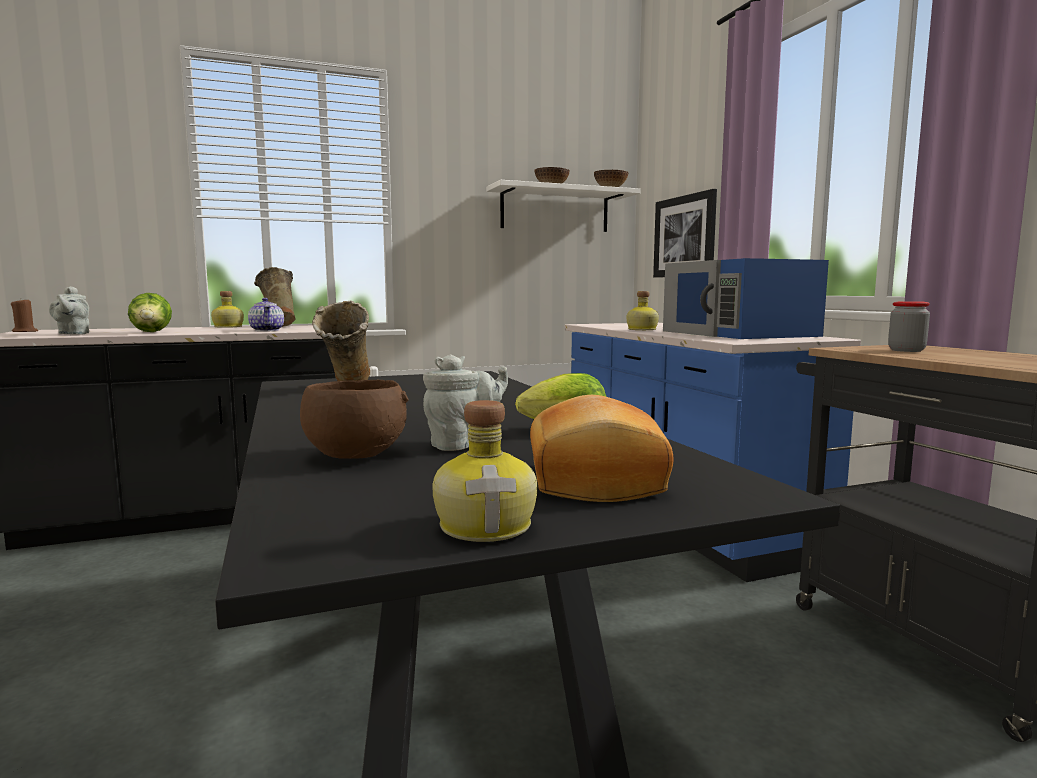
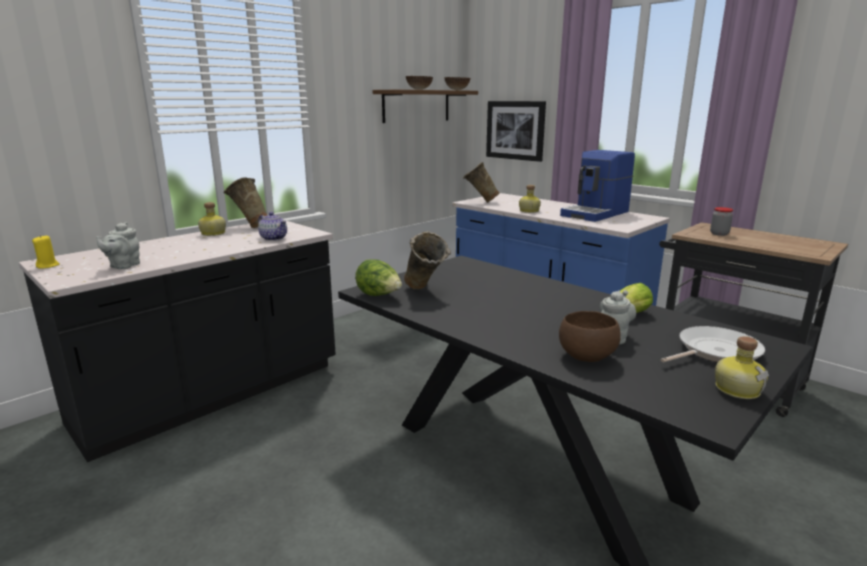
camera: 25 degrees left, 10 degrees up
brown candle [11,300,38,332] -> yellow candle [32,235,60,269]
grey teapot [49,286,89,335] -> grey teapot turned 60 degrees clockwise [96,222,140,269]
lettuce [128,293,172,332] -> lettuce moved to [355,259,402,296]
white shelf [486,180,641,232] -> brown shelf [373,90,478,123]
bread [530,395,674,502] -> frying pan [661,326,765,362]
blue microwave [663,258,829,339] -> coffee machine [560,150,635,222]
none -> beige vase [463,162,500,203]

